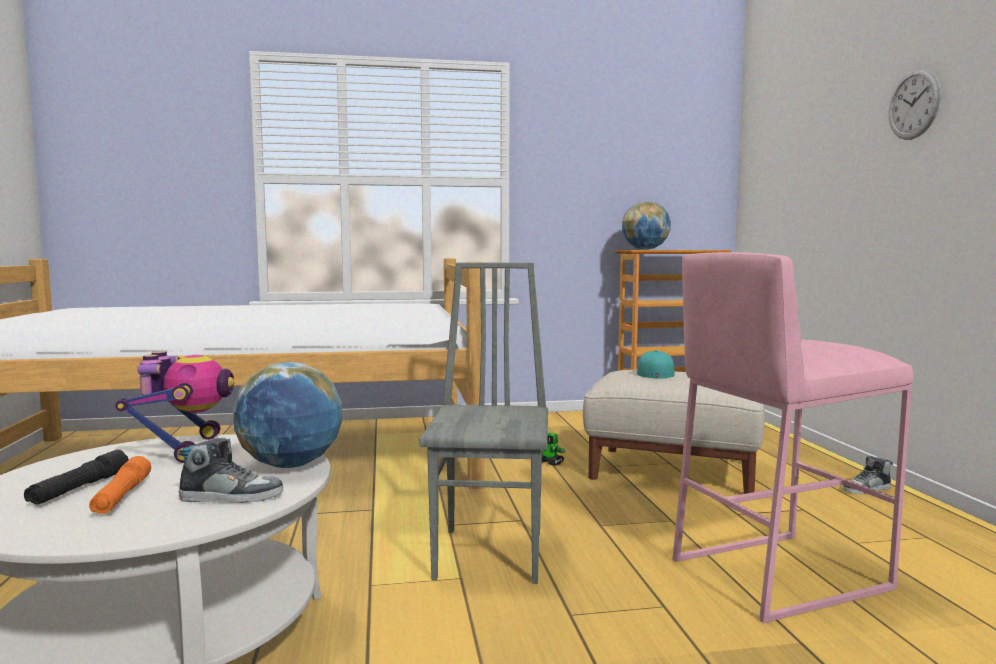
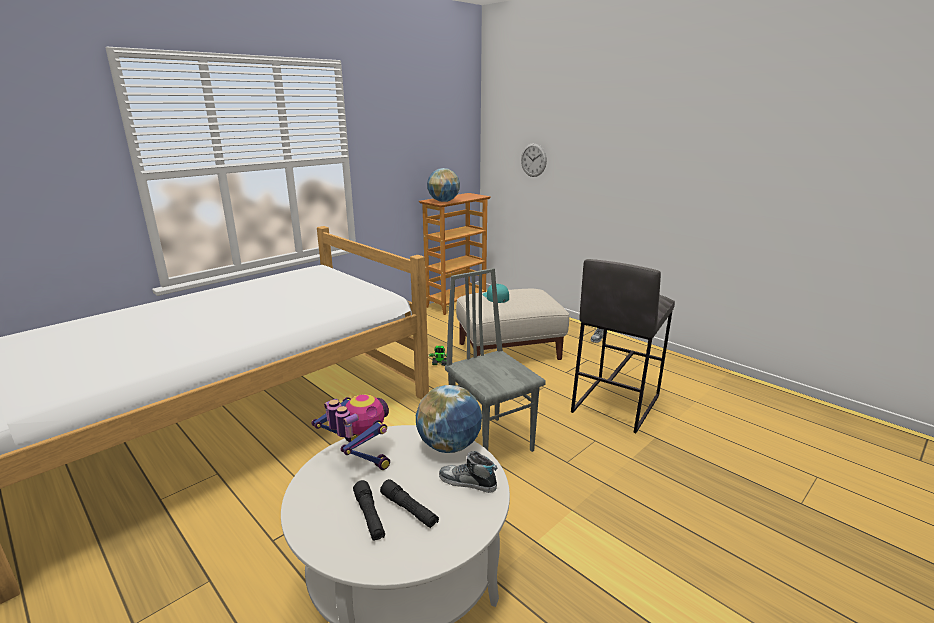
camera: 35 degrees left, 15 degrees up
orange flashlight [89,456,151,514] -> black flashlight [380,479,439,528]
shoe [177,438,283,503] -> shoe turned 120 degrees counterclockwise [439,451,497,493]
pink stool [672,252,913,623] -> grey stool [571,259,675,433]
wall clock [889,69,941,140] -> wall clock moved to [521,143,547,177]

